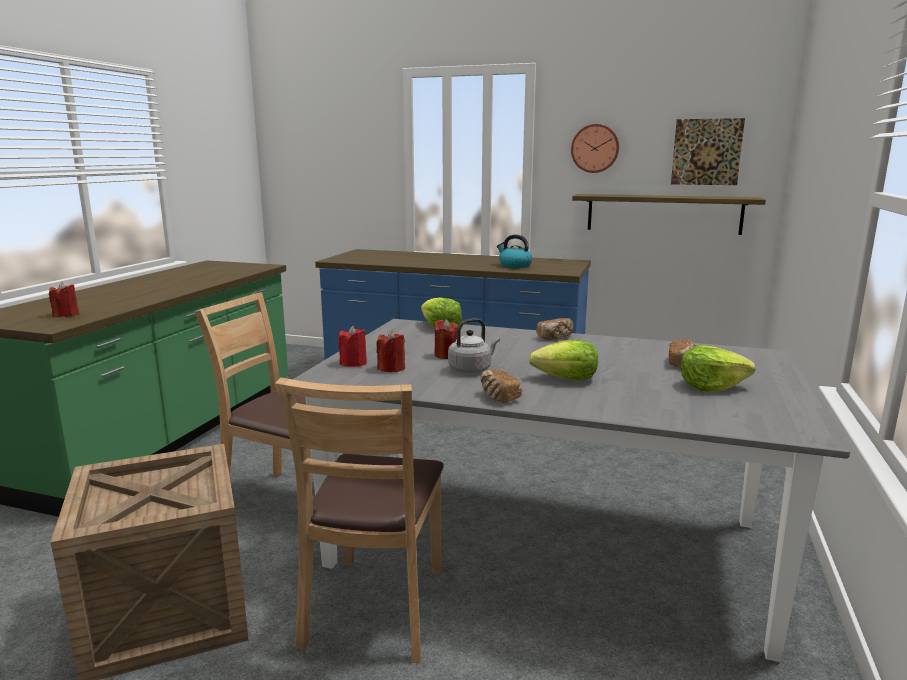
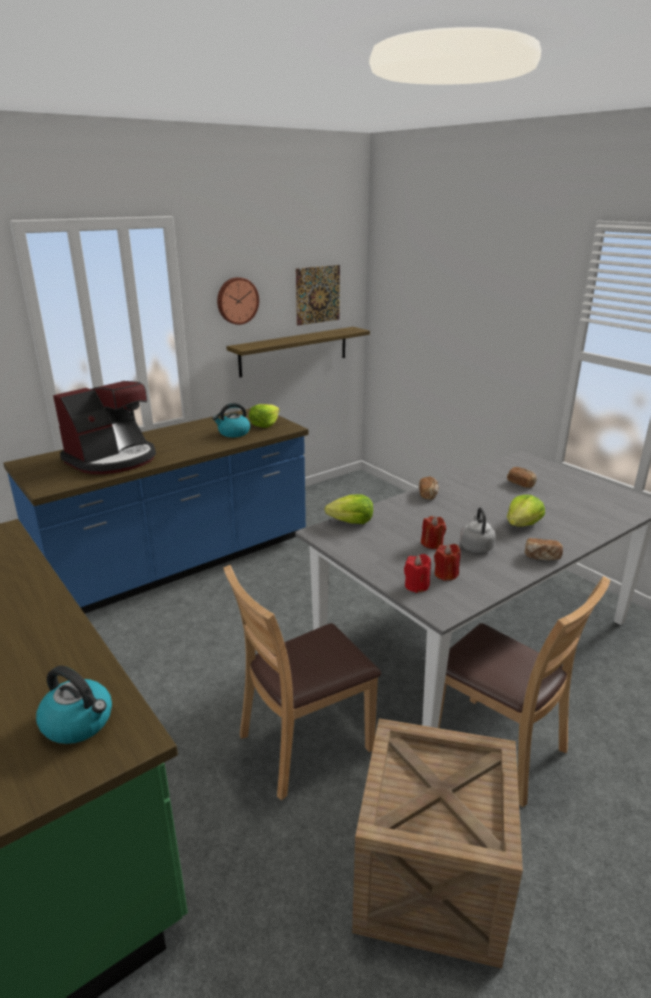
camera: 55 degrees left, 10 degrees up
red candle [49,282,79,317] -> kettle [36,666,112,744]
lettuce [681,345,755,392] -> lettuce moved to [249,404,280,428]
none -> coffee machine [53,381,156,474]

